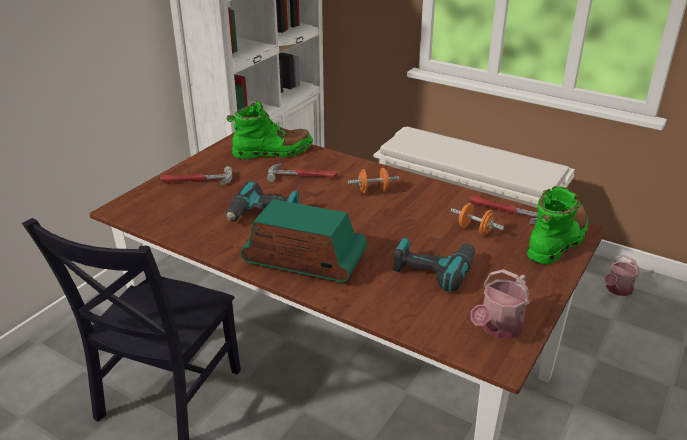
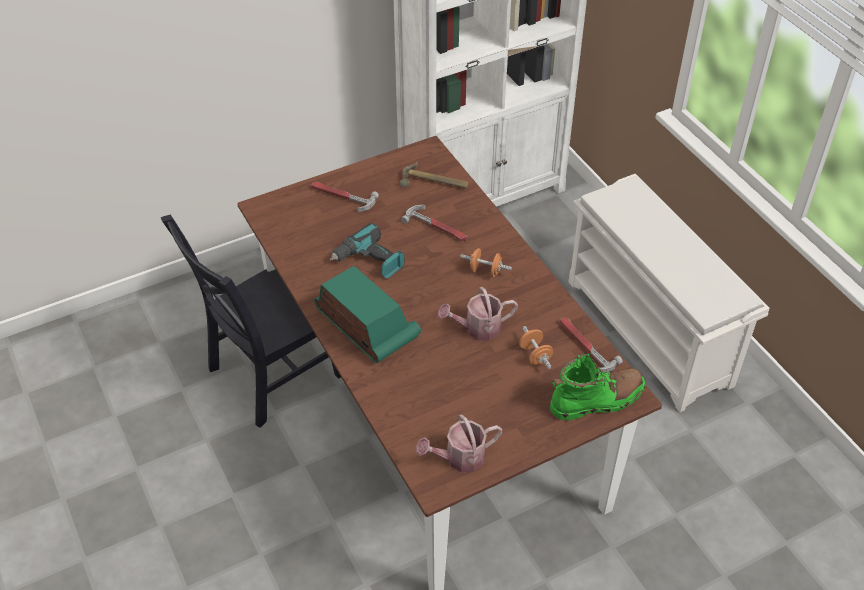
camera: 30 degrees right, 15 degrees up
green boot [226,101,313,160] -> hammer [400,162,468,188]
power drill [393,237,475,292] -> none
watering can [605,255,639,296] -> watering can moved to [438,287,518,341]

